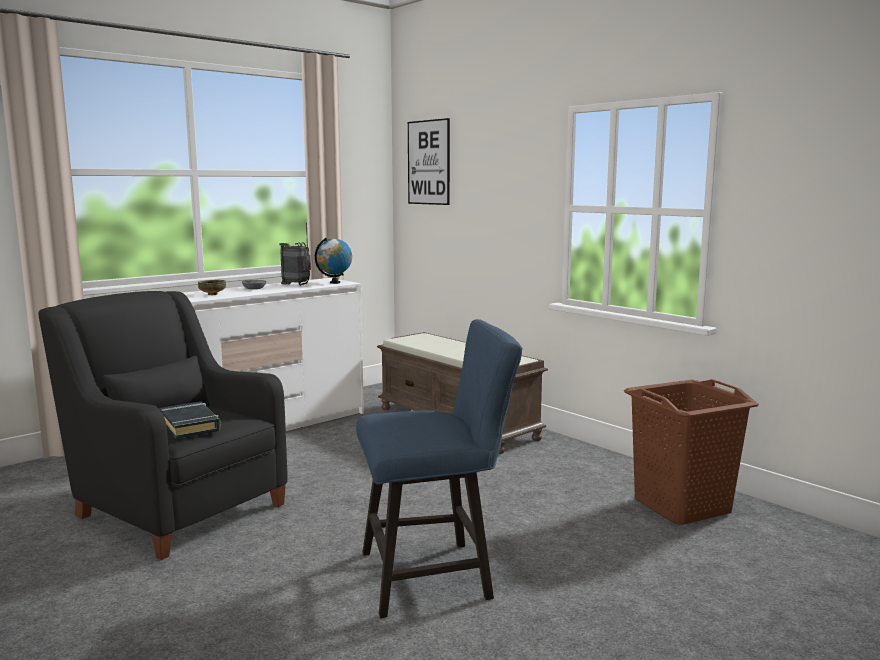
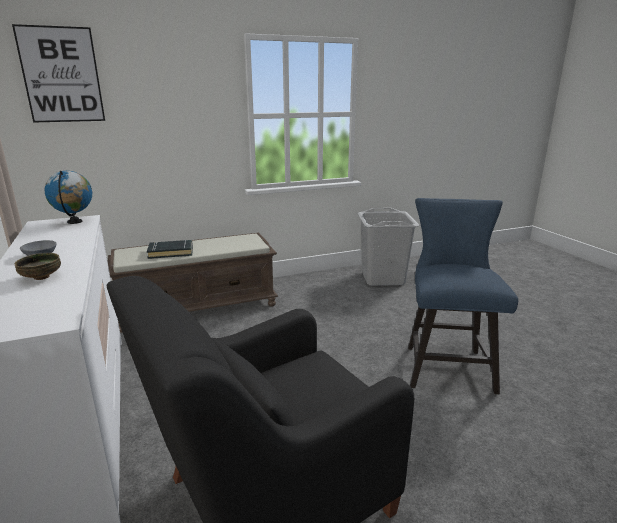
camera: 70 degrees left, 10 degrees up
black book [159,402,221,439] -> black book moved to [147,240,193,259]
radio [279,223,311,286] -> none
brown laundry basket [624,379,759,525] -> grey laundry basket [357,208,419,286]

